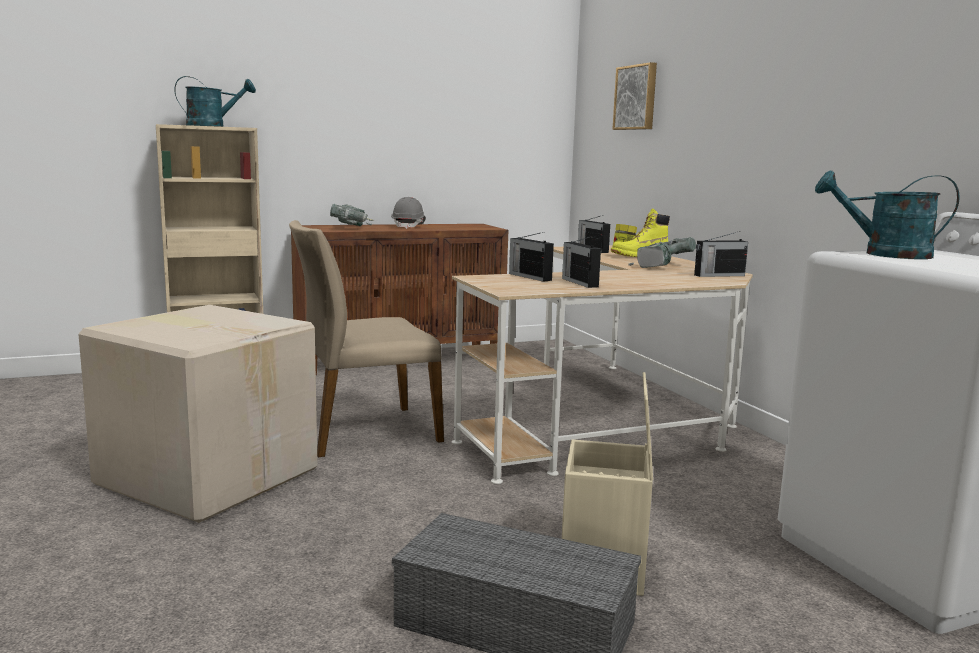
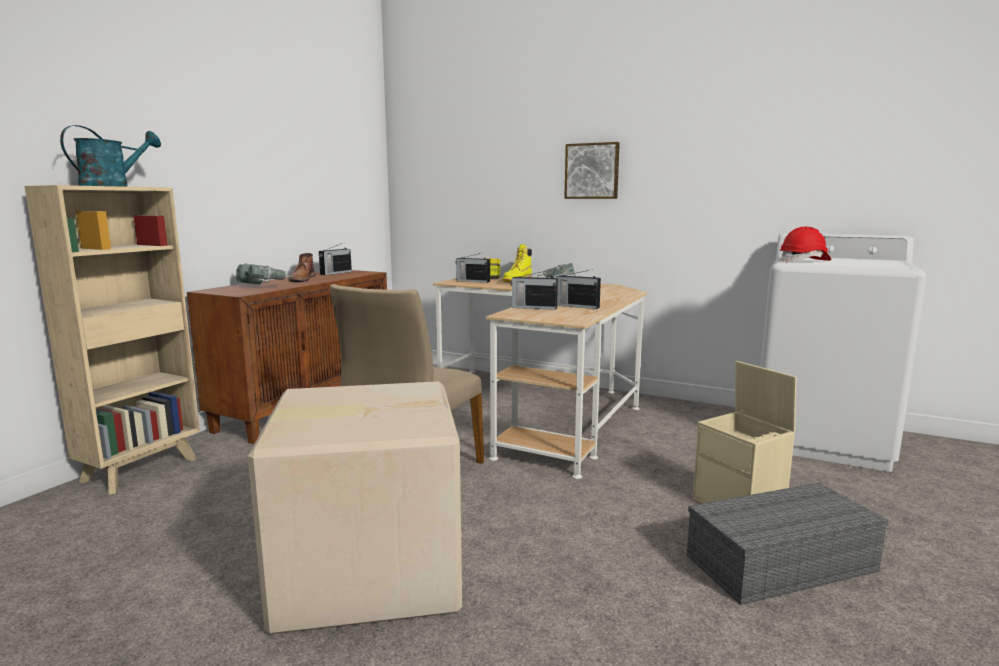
camera: 40 degrees left, 0 degrees up
grey hard hat [391,197,425,229] -> brown boot [289,253,315,282]
picture [612,62,657,130] -> picture moved to [564,142,620,199]
radio [694,231,748,277] -> radio moved to [319,243,352,275]
turquoise watering can [815,170,960,259] -> red hard hat [780,227,831,263]

